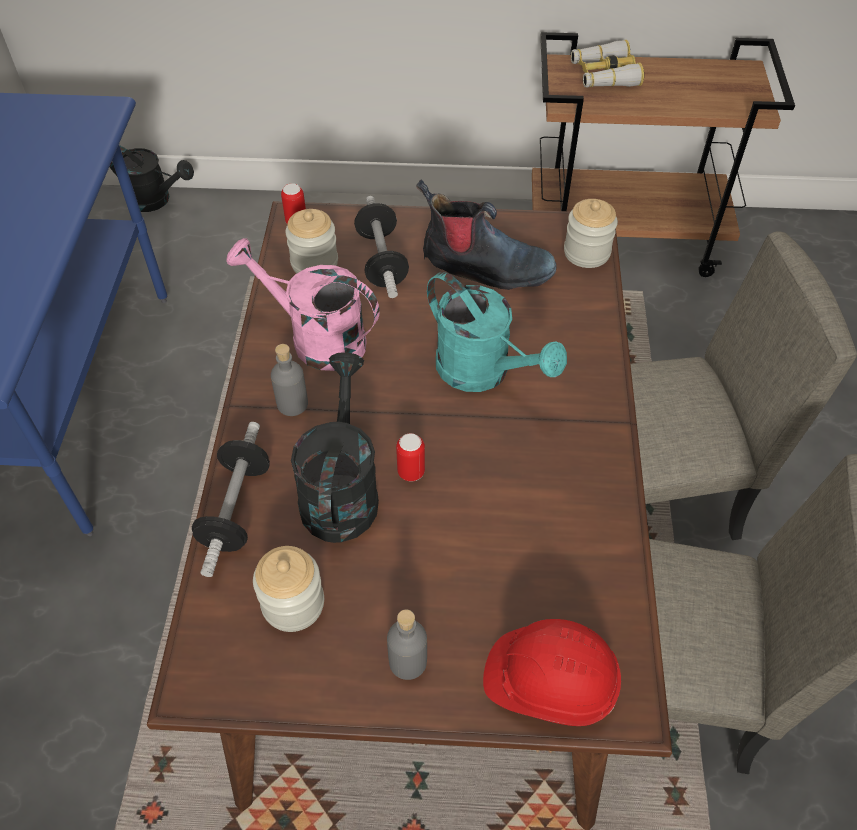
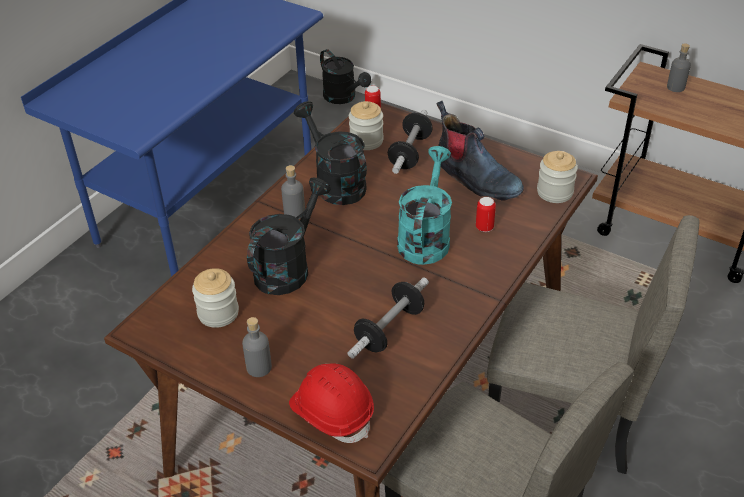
camera: 30 degrees right, 10 degrees down
dumbbell [192,422,270,577] -> dumbbell moved to [347,277,429,359]
pink watering can [226,238,380,371] -> black watering can [294,101,367,205]
can [396,433,425,481] -> can moved to [476,197,496,232]
turquoise watering can [427,272,567,392] -> turquoise watering can turned 150 degrees counterclockwise [397,146,452,265]
binoculars [571,40,644,88] -> grey bottle [667,43,691,92]

